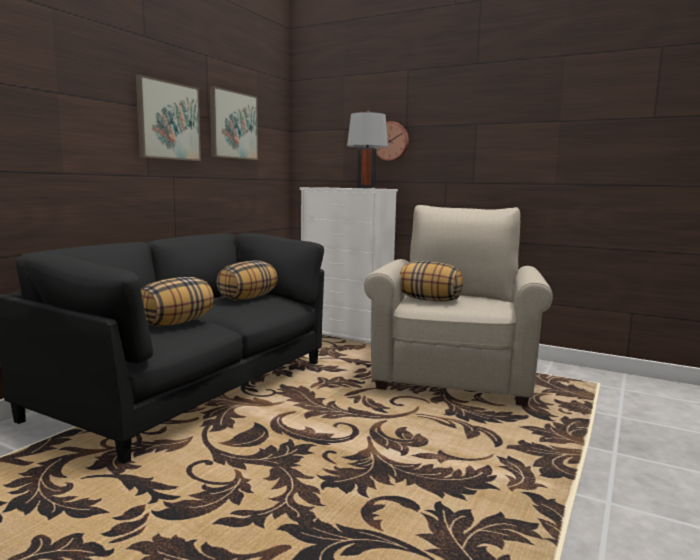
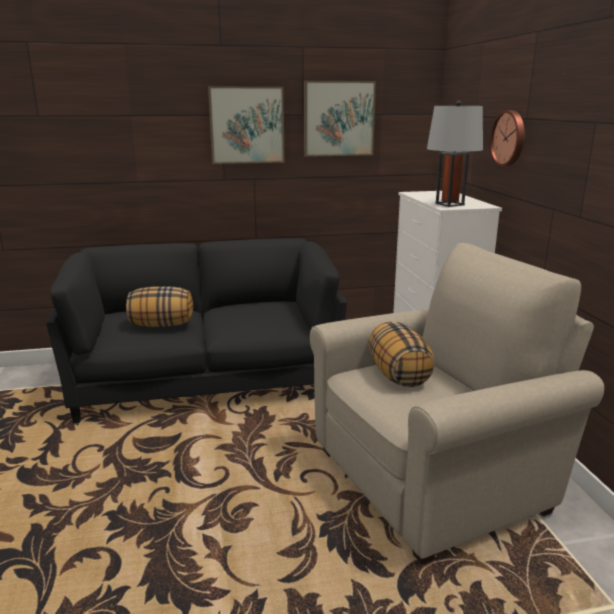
camera: 50 degrees right, 10 degrees up
pillow [217,261,278,300] -> none

